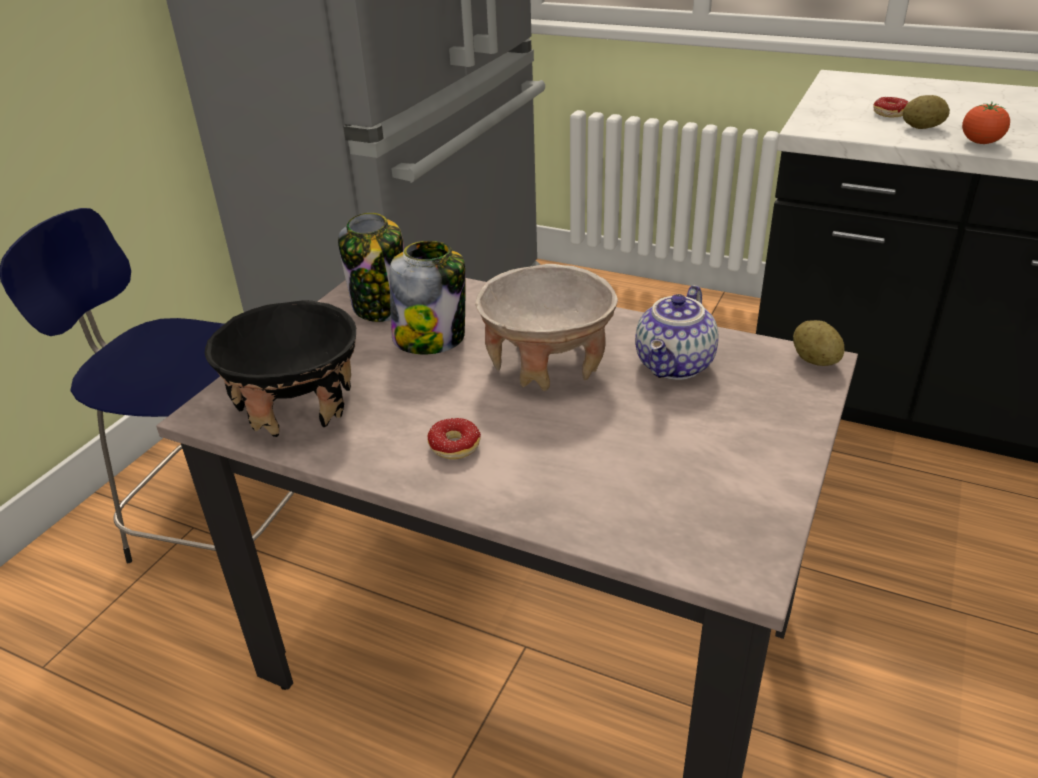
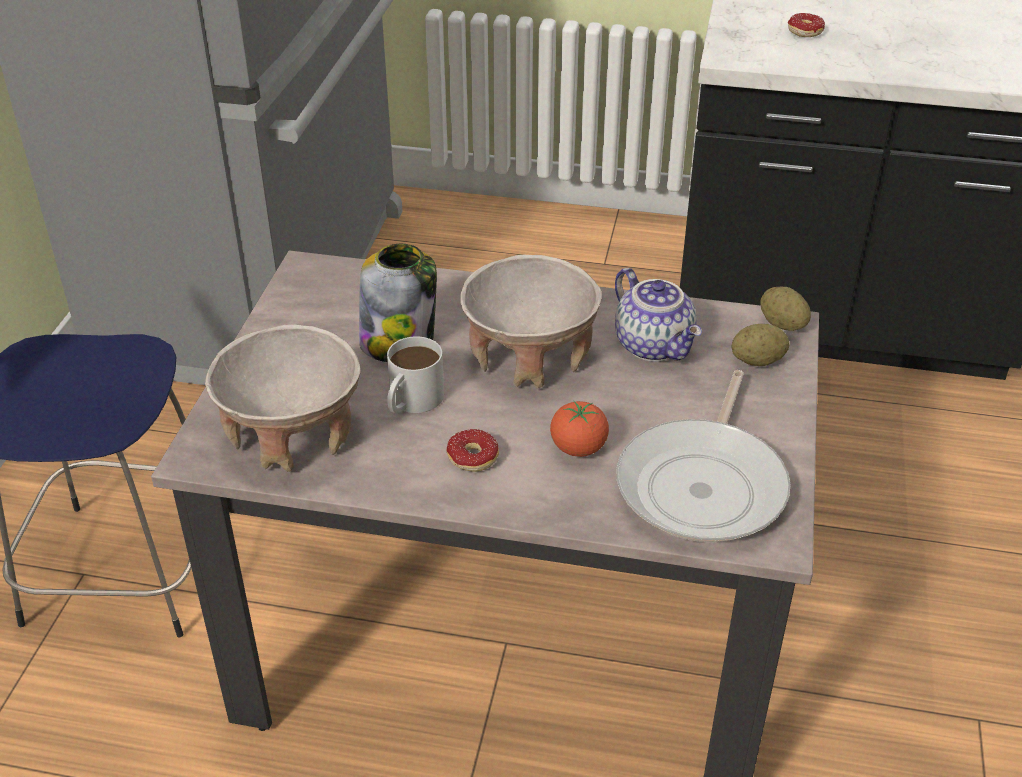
camera: 15 degrees left, 5 degrees up
black bowl [205,300,356,437] -> beige bowl [205,324,361,472]
jar [338,213,405,322] -> none
teapot [635,285,719,380] -> teapot turned 45 degrees counterclockwise [615,268,702,362]
potato [903,95,950,129] -> potato moved to [732,324,789,366]
tomato [962,102,1010,144] -> tomato moved to [550,401,609,457]
none -> white mug [387,337,444,414]
none -> frying pan [616,370,790,542]

